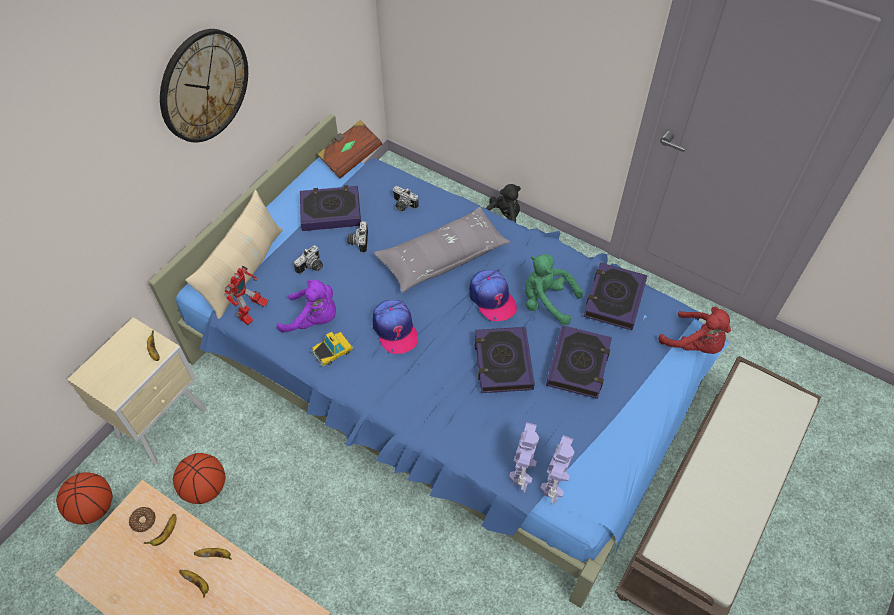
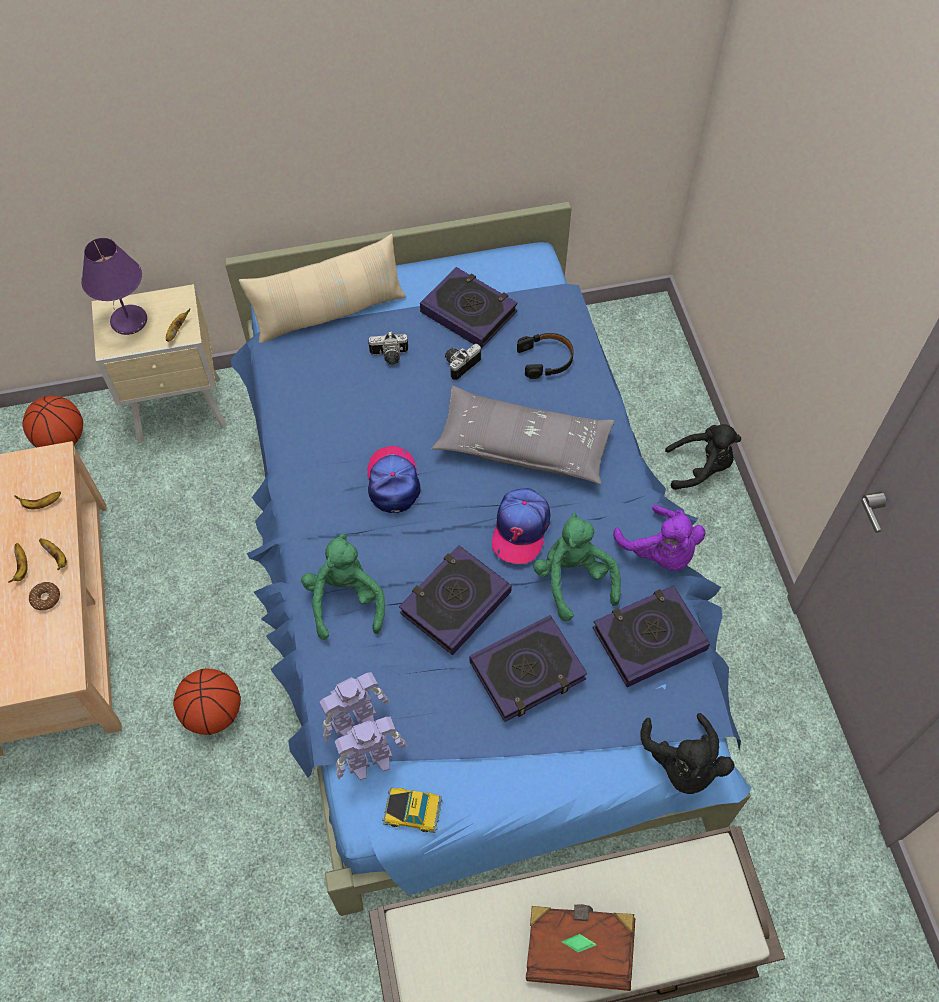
camera: 45 degrees right, 5 degrees up
donut [129,507,155,532] -> donut moved to [29,582,60,610]
wall clock [160,29,248,142] -> none
basketball [173,453,226,504] -> basketball moved to [173,669,241,735]
toy robot [224,266,269,326] -> none
purple plush toy [277,279,336,332] -> purple plush toy moved to [613,505,705,571]
toy car [311,332,354,367] -> toy car moved to [382,788,443,833]
brown book [317,120,382,179] -> brown book moved to [526,904,635,991]
cap [373,300,418,354] -> cap turned 150 degrees clockwise [367,446,421,513]
camera [393,186,419,212] -> black headphones [517,333,574,379]
red plush toy [659,307,731,354] -> black plush toy [641,713,734,794]
none -> purple table lamp [81,238,147,335]
none -> green plush toy [301,533,385,640]

